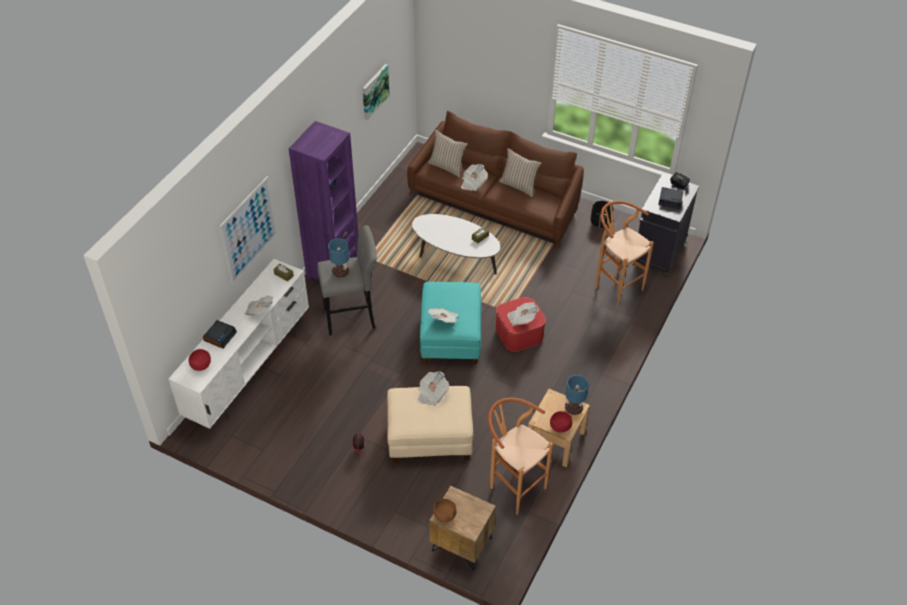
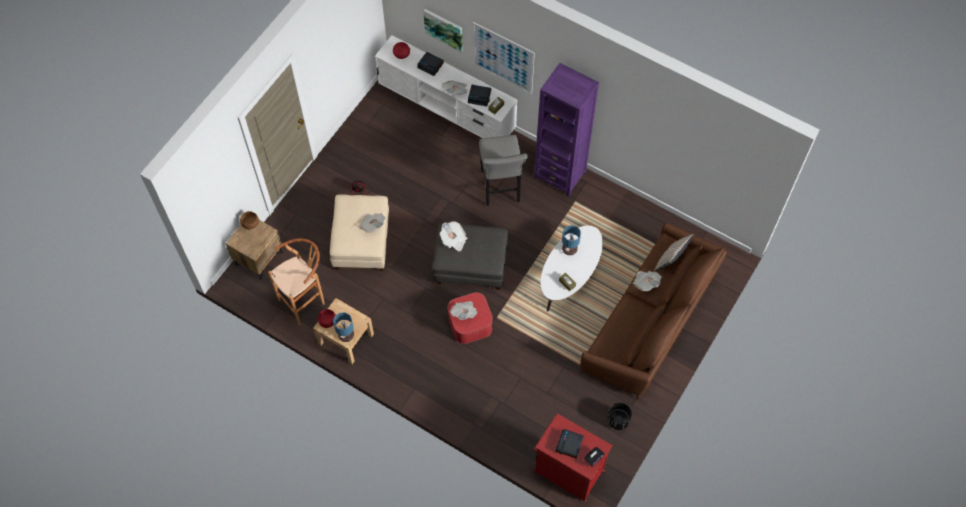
camera: 95 degrees right, 15 degrees up
table lamp [328,238,349,278] -> table lamp moved to [562,225,581,255]
picture [363,64,390,120] -> picture moved to [424,9,463,52]
turquoise ottoman [420,282,481,364] -> grey ottoman [432,223,508,290]
beige pillow [499,148,542,197] -> none
brown stool [595,201,654,307] -> none
black cabinet [633,174,699,277] -> red cabinet [534,413,613,503]
none -> alarm clock [468,85,491,106]

